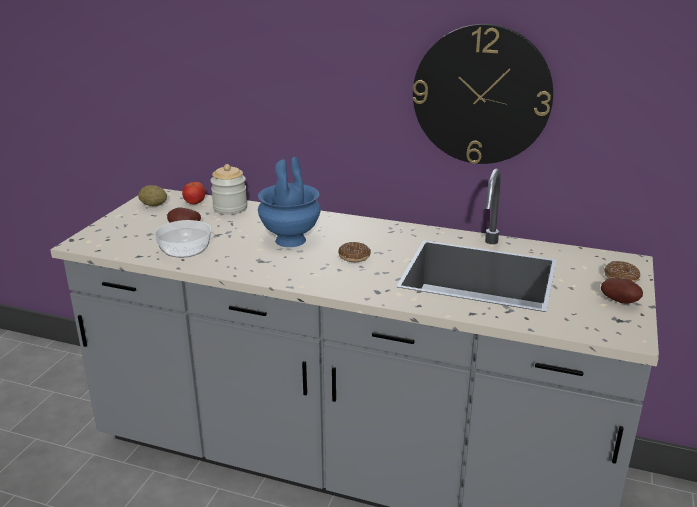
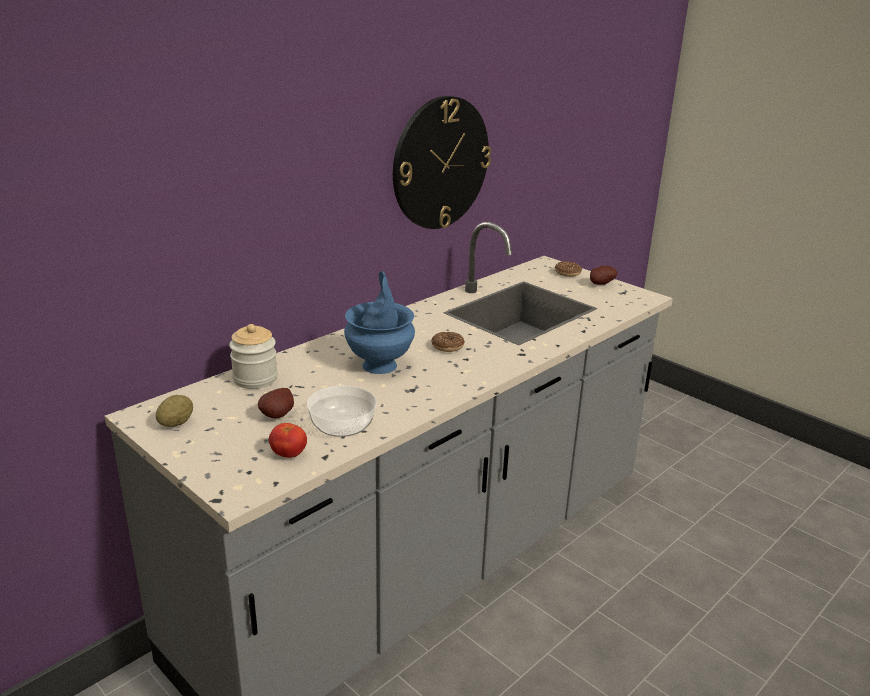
camera: 65 degrees left, 0 degrees up
tomato [182,182,205,204] -> tomato moved to [269,423,307,458]

